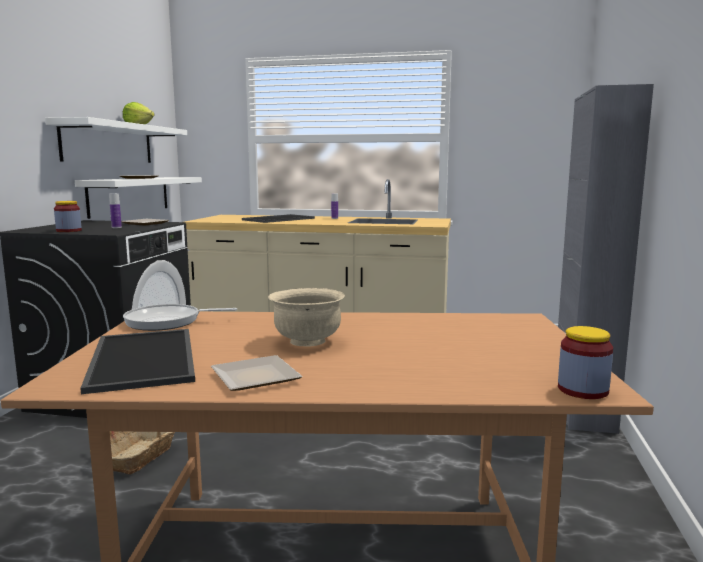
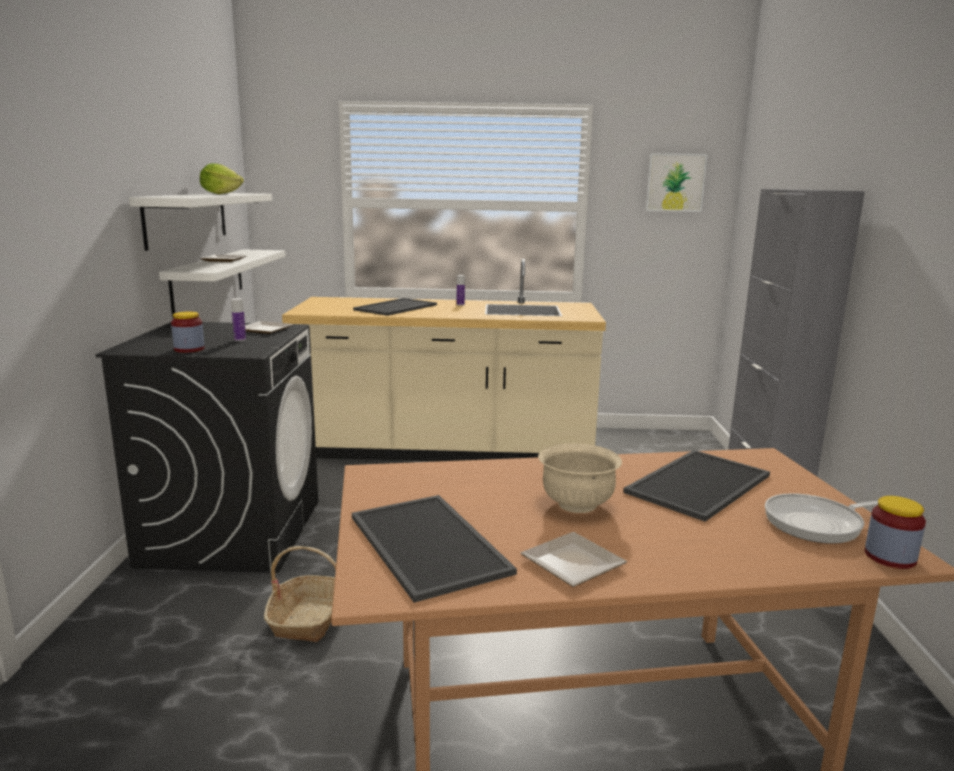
camera: 10 degrees left, 5 degrees up
frying pan [123,304,237,331] -> frying pan moved to [765,493,878,544]
none -> tray [623,450,770,522]
none -> picture [646,153,708,212]

